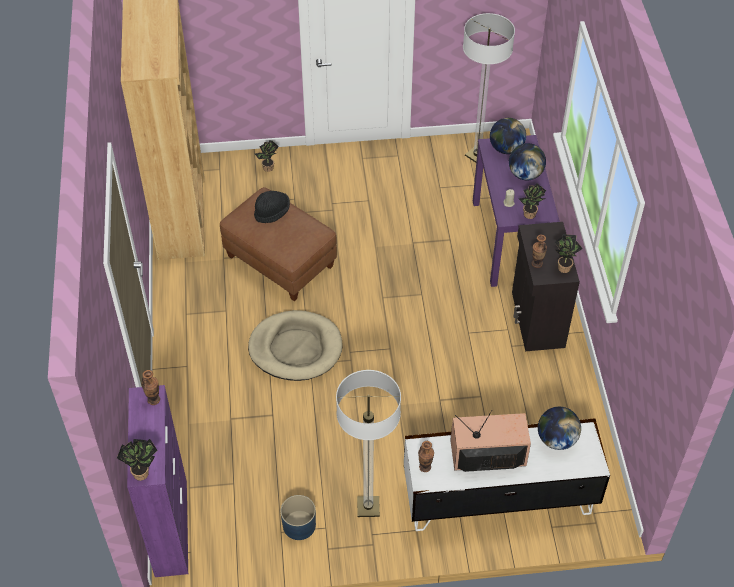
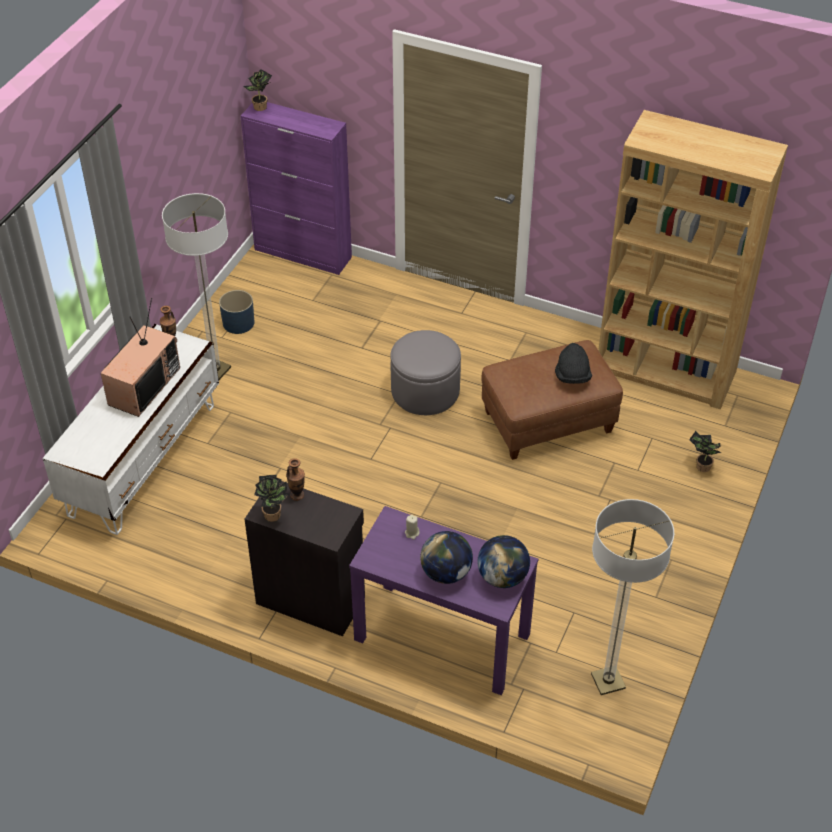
camera: 120 degrees right, 5 degrees down
vase [142,370,160,405] -> none
beige dog bed [248,310,343,381] -> grey ottoman [390,330,461,415]
potted plant [519,184,546,219] -> none
globe [538,407,581,450] -> none

